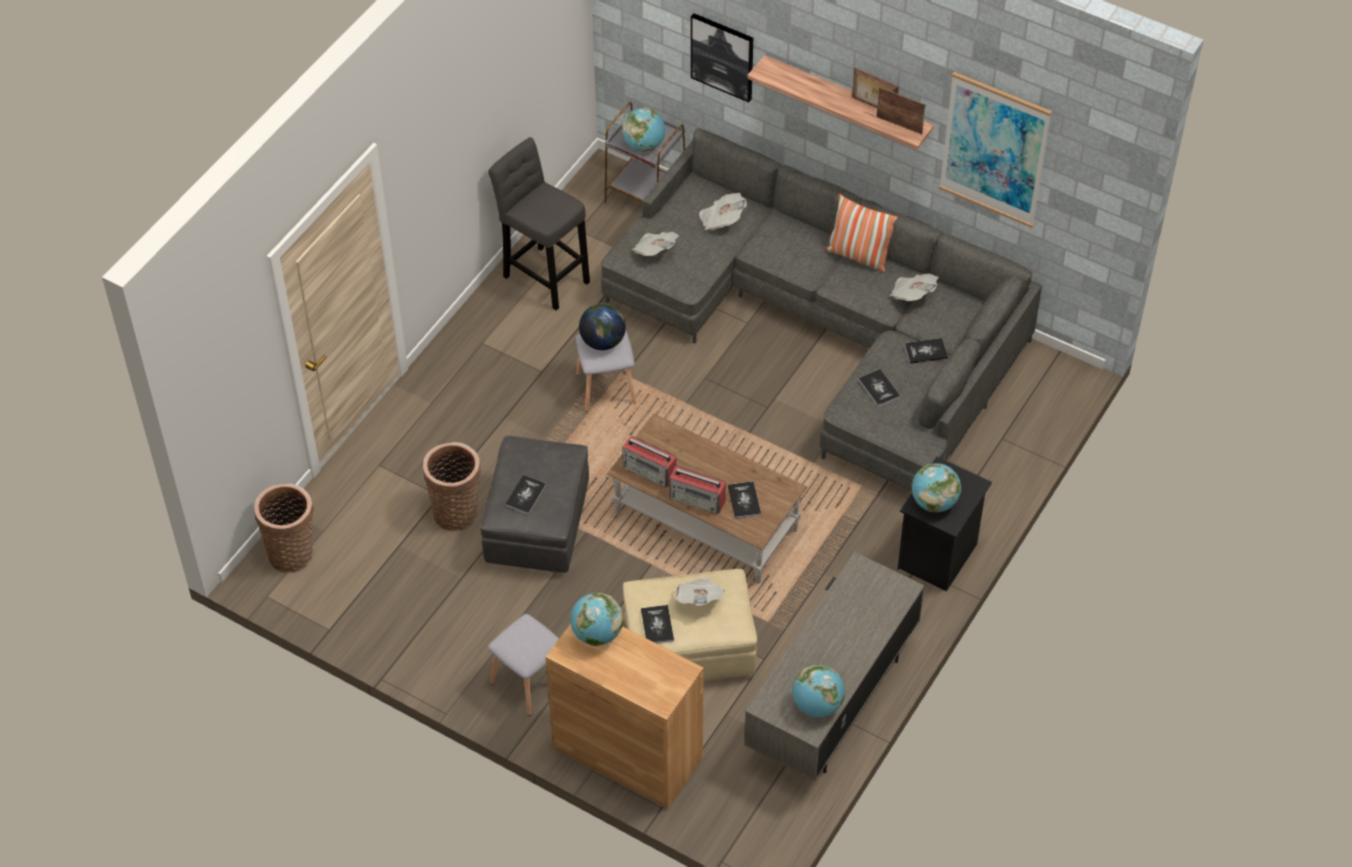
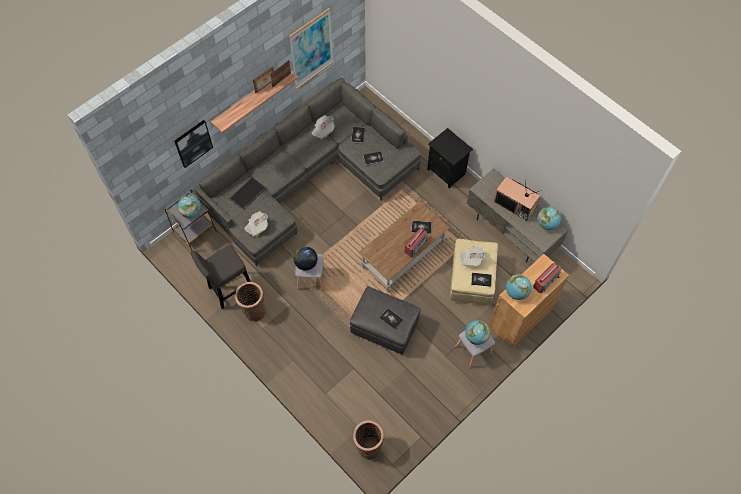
camera: 75 degrees left, 10 degrees up
basket [423,442,480,531] -> basket moved to [235,282,266,321]
radio [622,436,677,488] -> radio moved to [533,263,562,293]
newspaper [699,193,747,230] -> tray [229,177,267,210]
pillow [825,194,898,272] -> none
globe [911,463,961,512] -> globe moved to [465,320,490,345]
none -> television [493,176,542,221]

